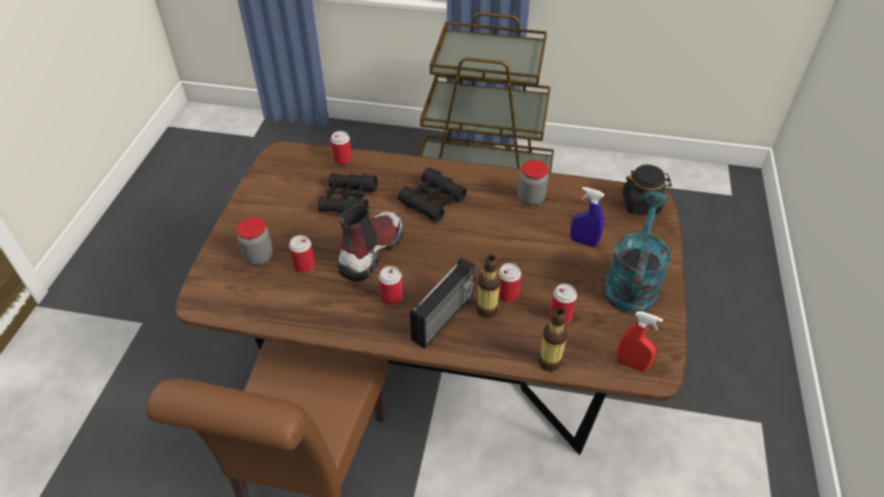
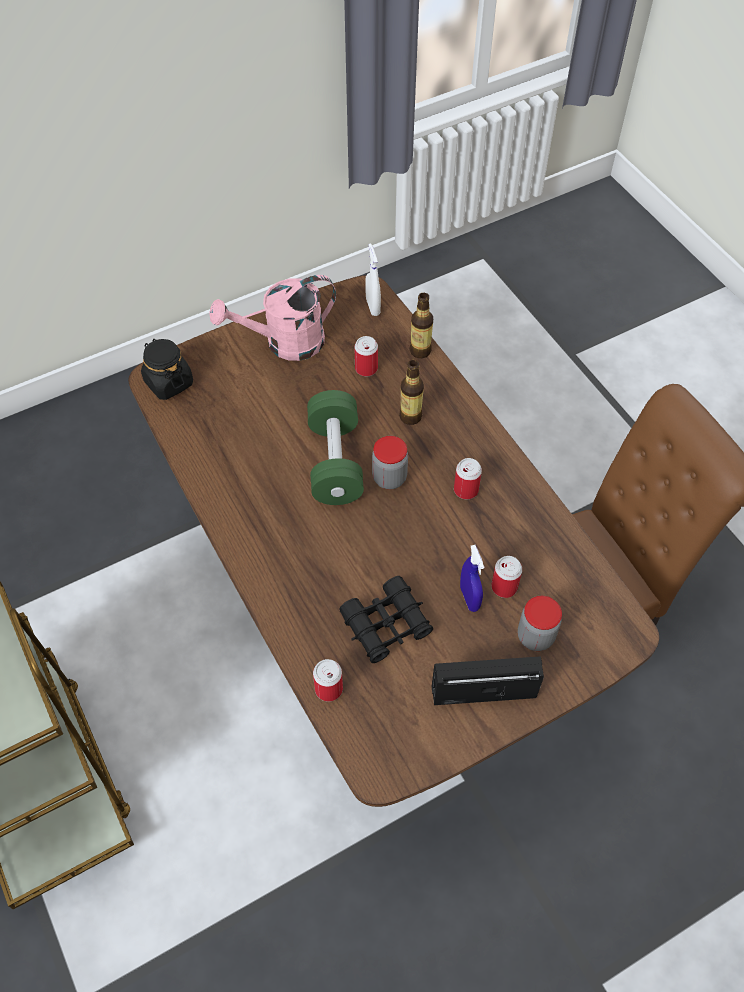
camera: 130 degrees left, 10 degrees up
boot [338,205,404,282] -> none
black binoculars [398,167,467,222] -> none
radio [410,258,475,349] -> radio moved to [432,656,544,705]
can [498,263,521,302] -> none
jar [518,160,548,206] -> jar moved to [372,436,408,489]
blue spray bottle [570,187,604,247] -> blue spray bottle moved to [460,545,484,612]
turquoise watering can [603,191,671,314] -> pink watering can [209,275,336,361]
red spray bottle [616,311,663,372] -> white spray bottle [366,243,381,316]
none -> green dumbbell [307,390,364,505]

